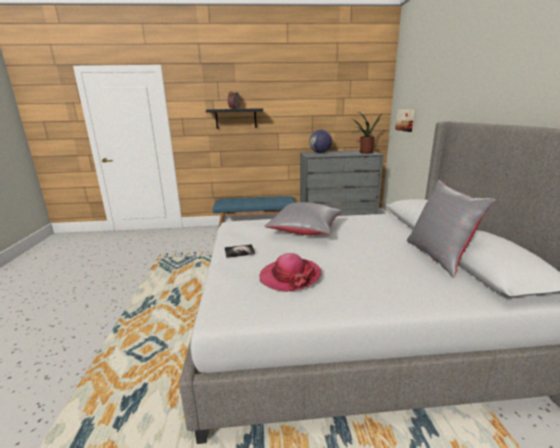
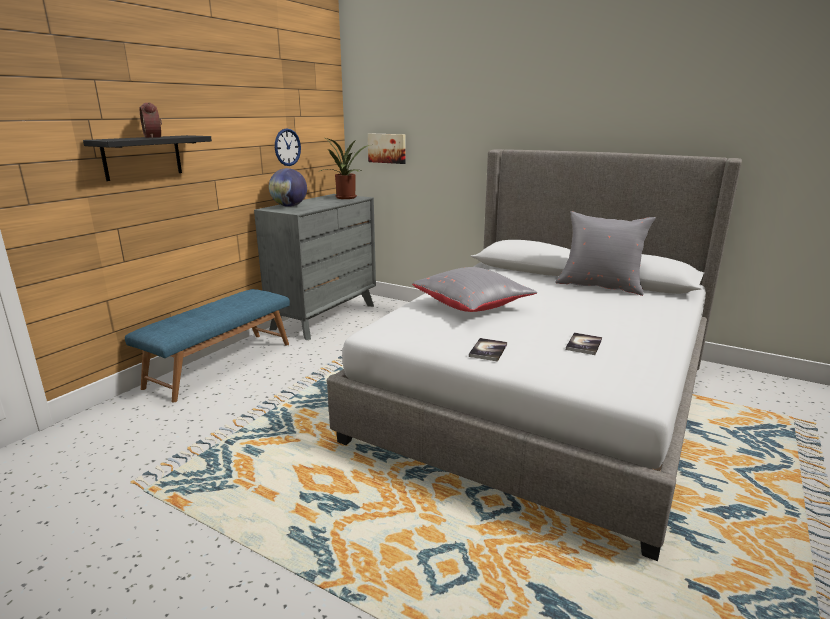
camera: 55 degrees left, 0 degrees up
hat [260,253,322,292] -> book [566,332,602,355]
none -> wall clock [275,128,301,166]

